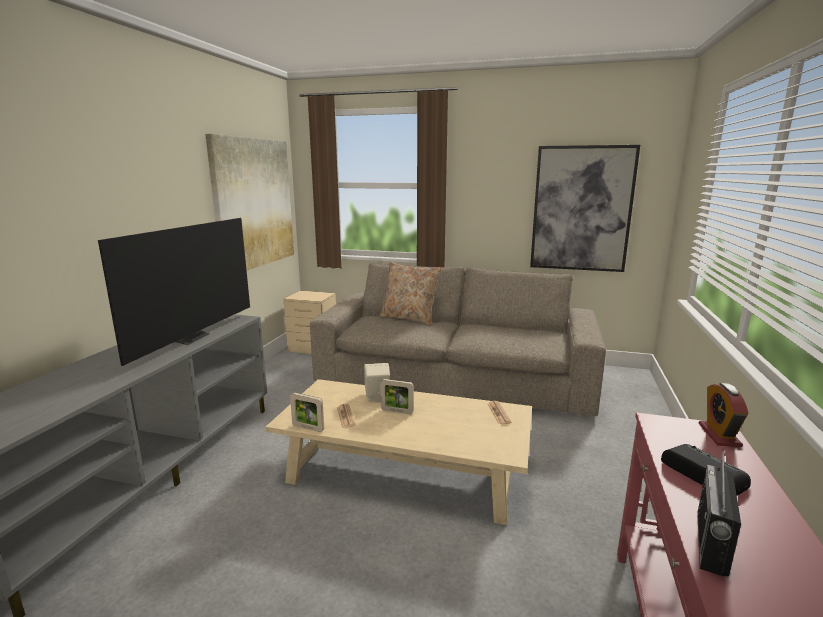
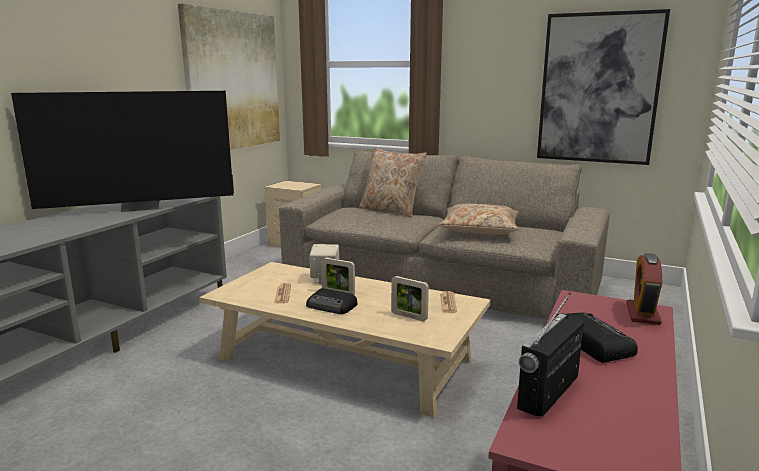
camera: 10 degrees right, 0 degrees up
television [98,218,250,366] -> television turned 45 degrees clockwise [11,91,234,212]
picture frame [290,393,324,432] -> picture frame moved to [391,276,429,321]
none -> radio [306,288,357,314]
none -> beige pillow [438,204,519,234]

